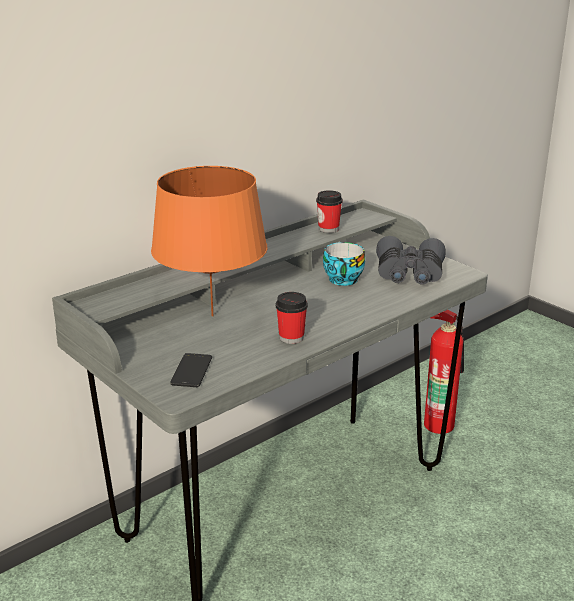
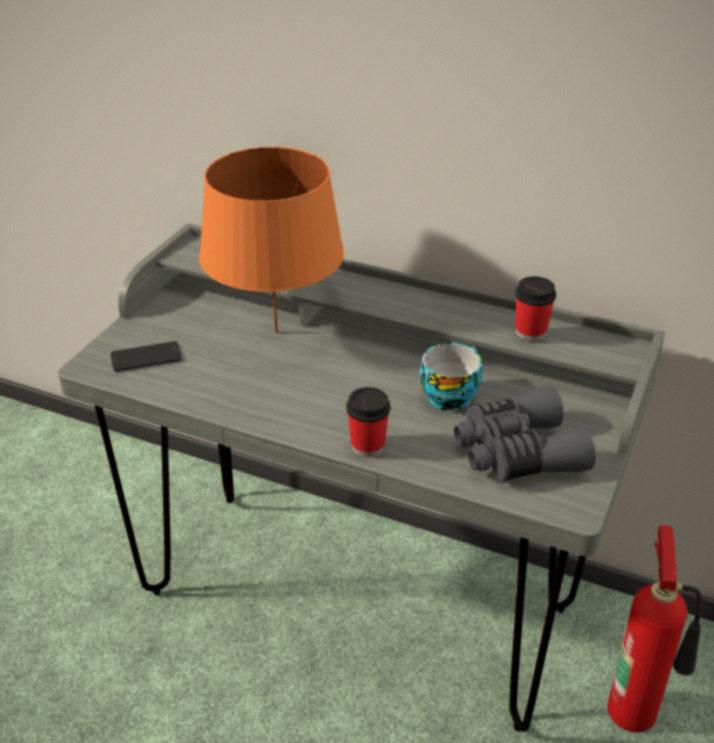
camera: 65 degrees right, 10 degrees up
cup [276,292,308,344] -> cup moved to [346,387,390,457]

